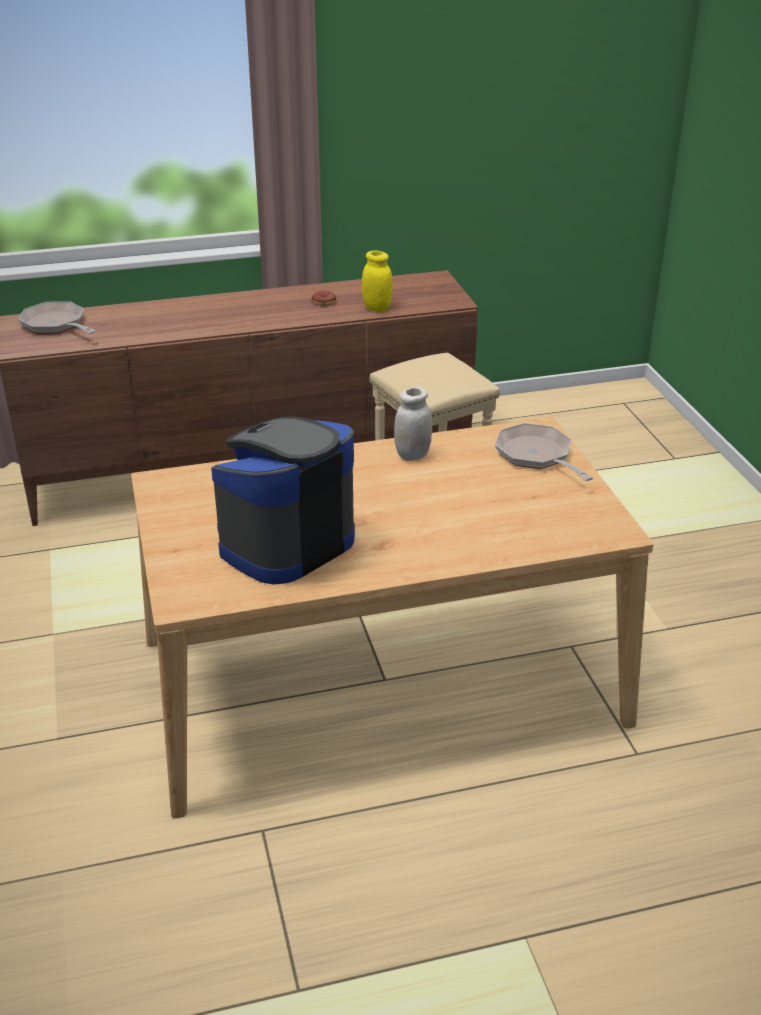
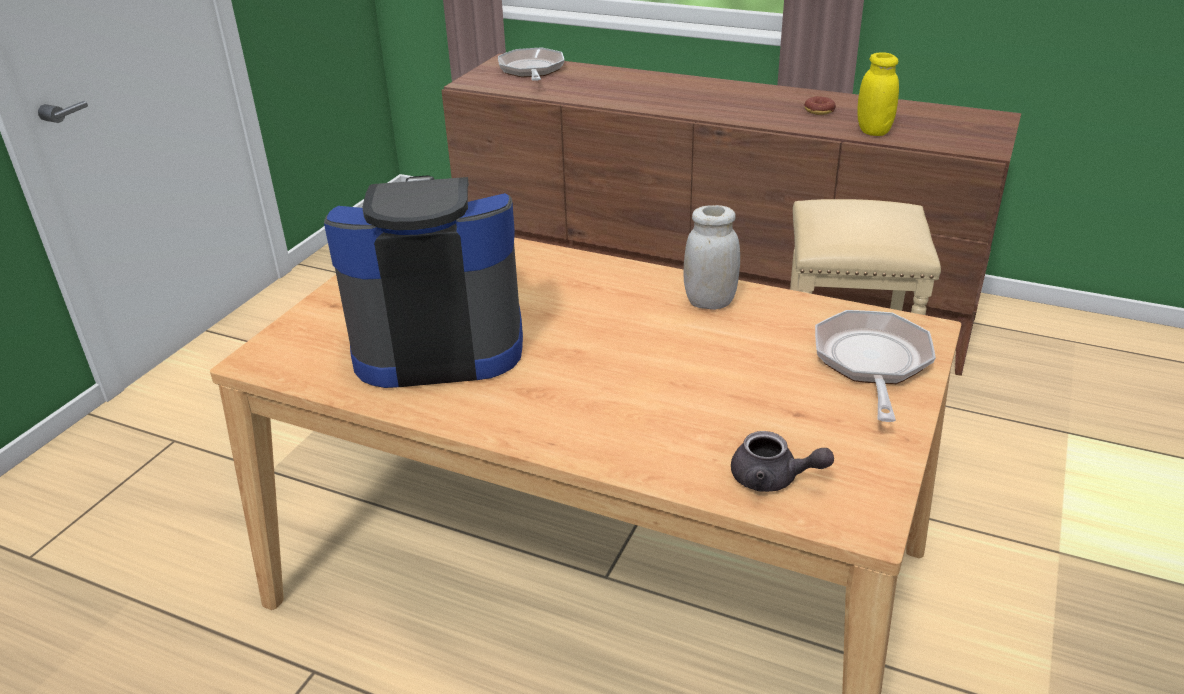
camera: 40 degrees right, 0 degrees up
none -> grey teapot [731,431,834,492]

